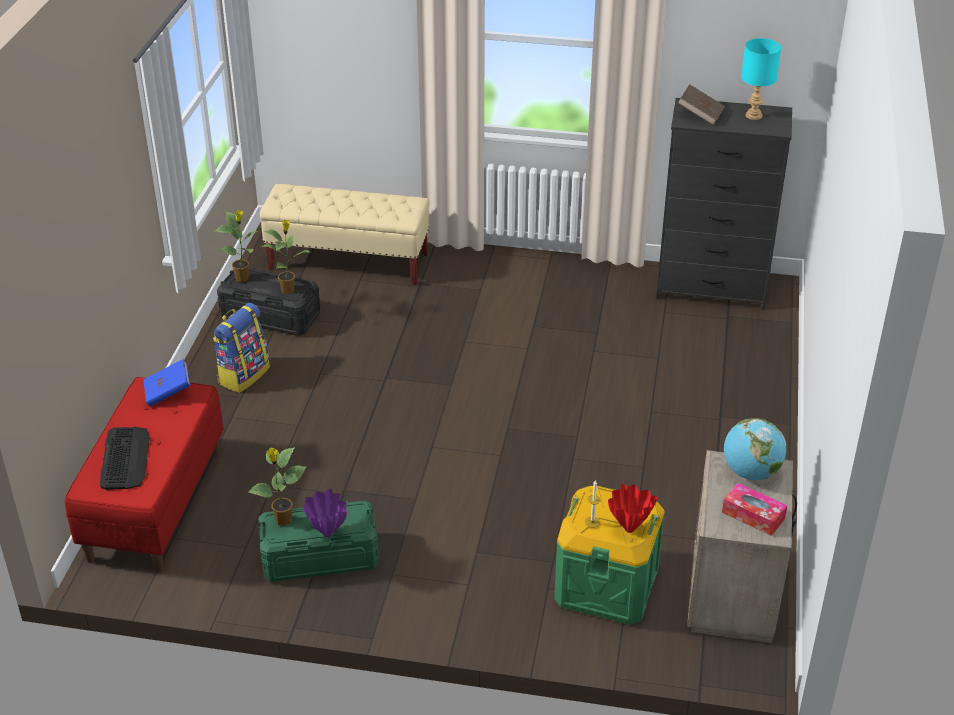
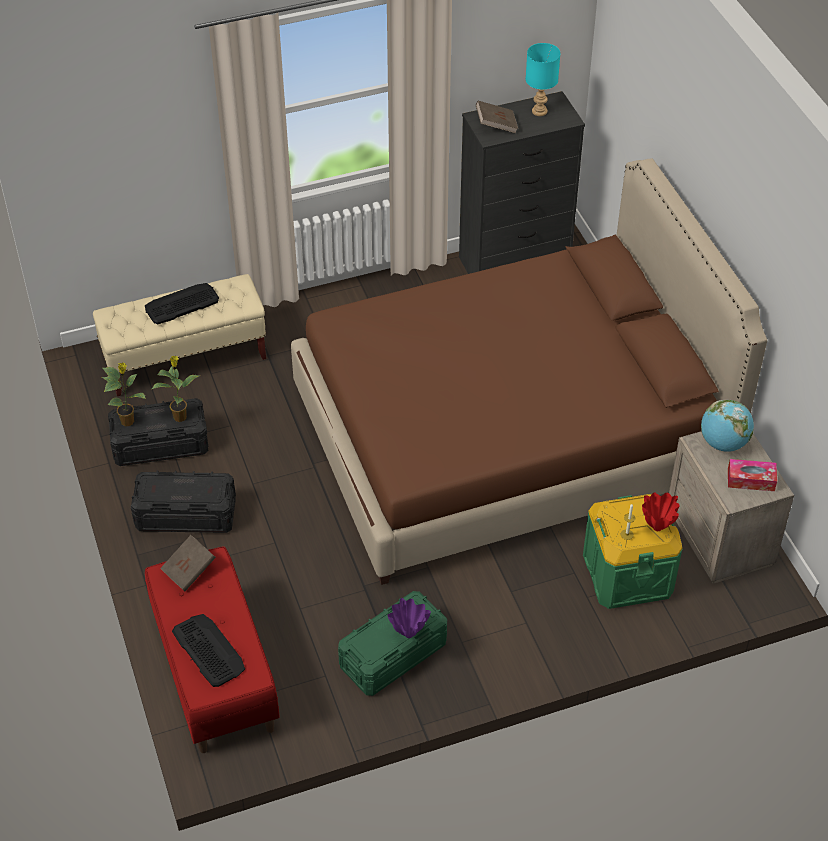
camera: 30 degrees left, 10 degrees up
blue book [144,359,191,406] -> brown book [160,535,216,591]
backpack [213,303,270,393] -> black storage box [131,471,236,533]
potted plant [248,447,306,526] -> none
none -> keyboard [145,283,219,325]
none -> brown bed [291,158,767,585]

